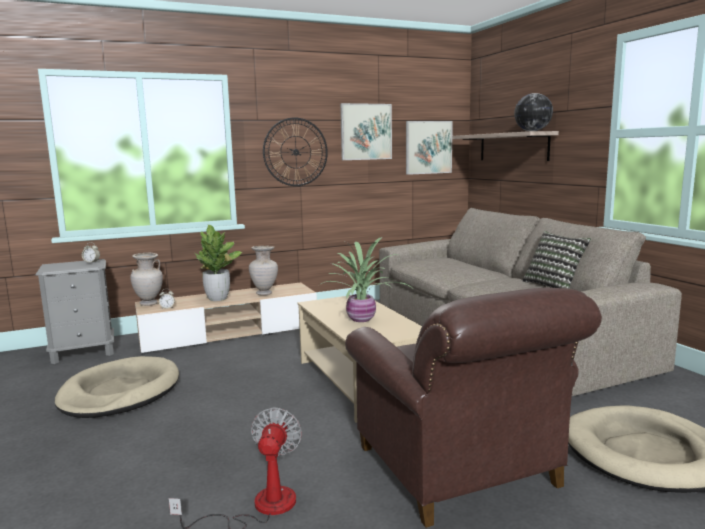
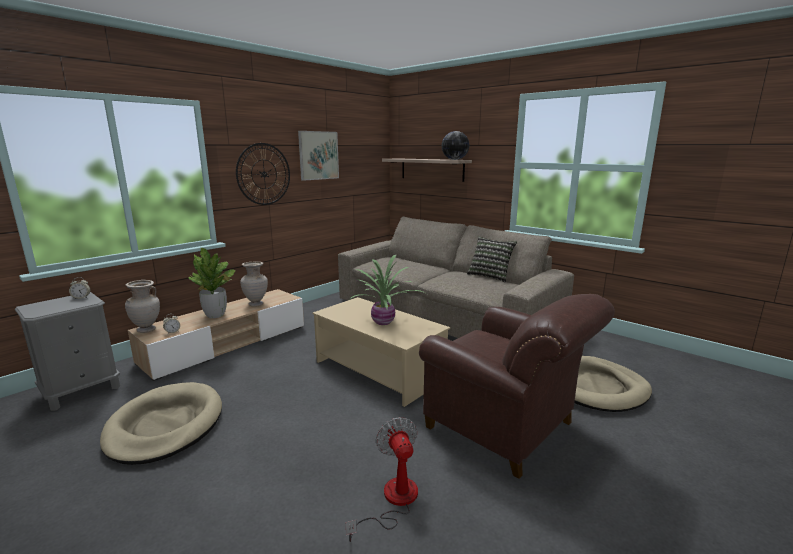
camera: 25 degrees left, 5 degrees up
picture [406,121,453,175] -> none

